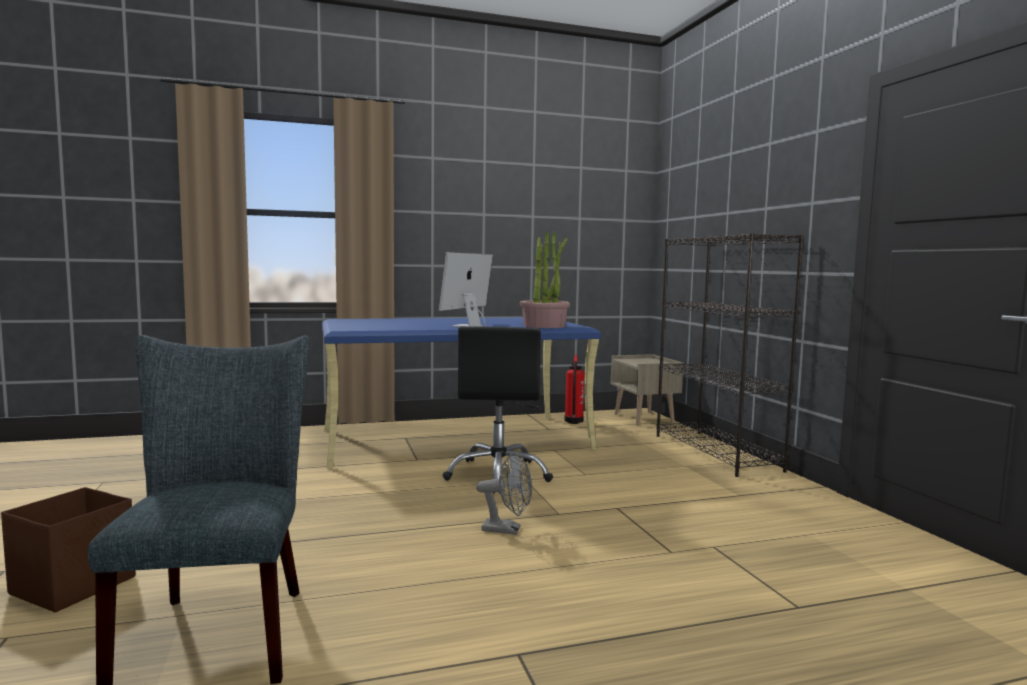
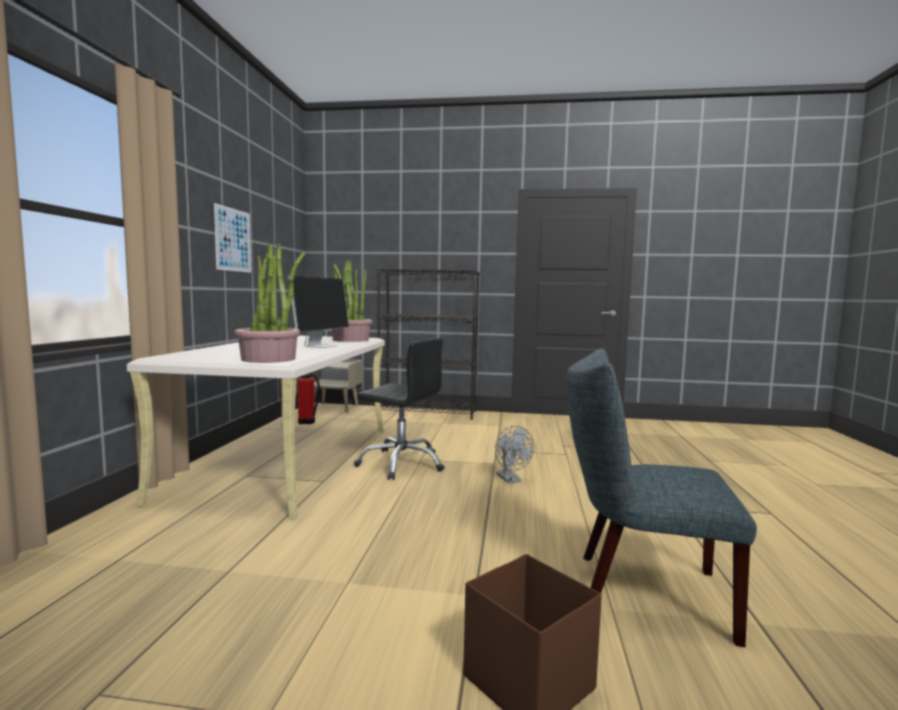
camera: 65 degrees left, 0 degrees up
blue desk [322,318,601,469] -> beige desk [127,336,385,520]
monitor [438,252,493,327] -> monitor turned 120 degrees counterclockwise [288,276,349,348]
grey fan [476,453,532,535] -> grey fan turned 120 degrees clockwise [495,426,534,483]
none -> picture [214,203,251,273]
none -> potted plant [234,243,305,363]

